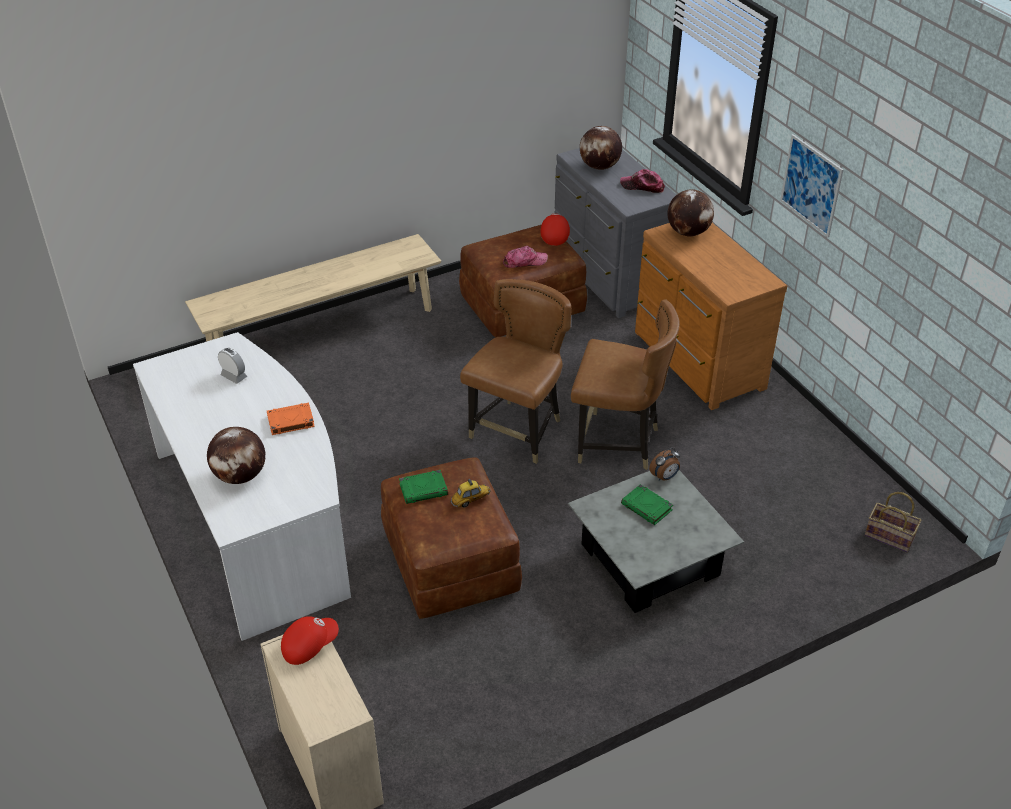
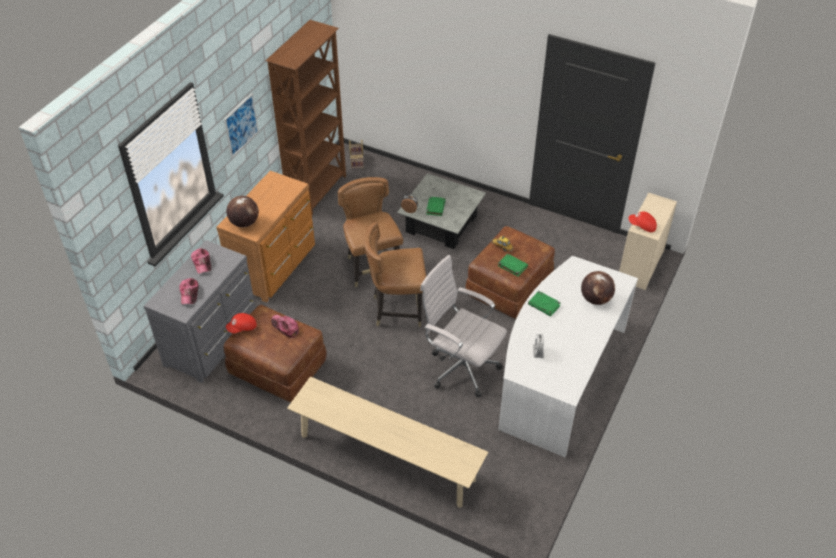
camera: 125 degrees left, 5 degrees up
orange book [267,403,315,435] -> green book [528,291,561,316]
globe [580,126,622,170] -> cap [179,278,199,304]
none -> brown bookcase [266,20,346,216]
none -> white office chair [420,255,507,398]

